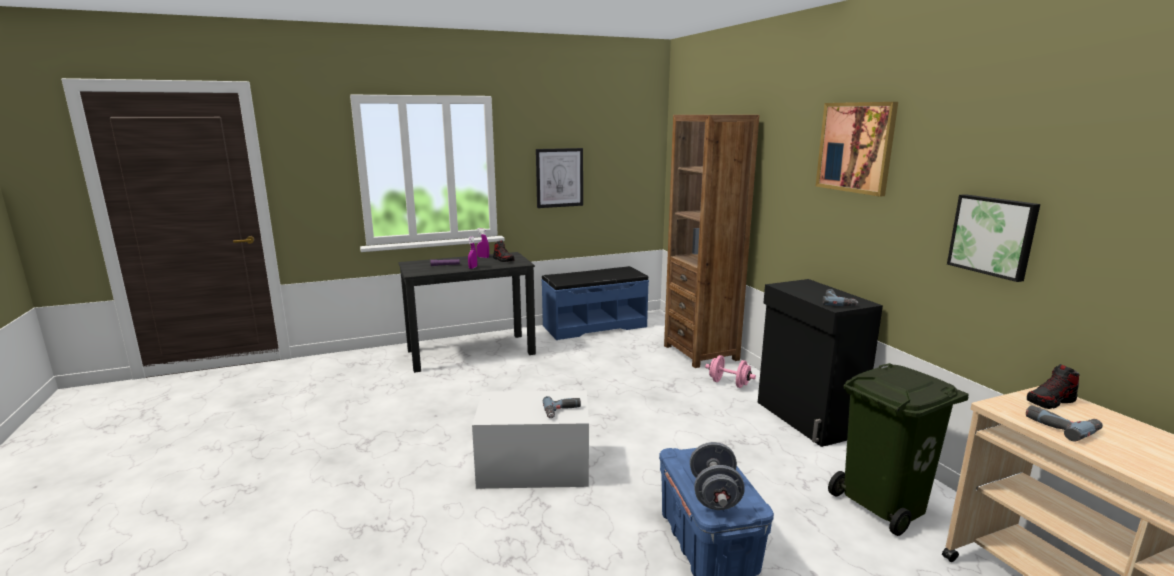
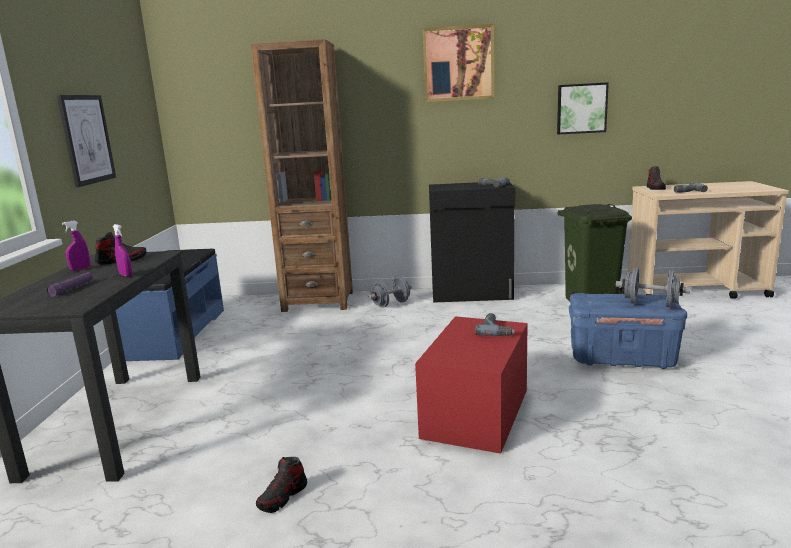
camera: 65 degrees left, 0 degrees up
white storage box [472,390,589,489] -> red storage box [415,316,528,454]
pink dumbbell [705,355,756,388] -> grey dumbbell [369,277,412,308]
none -> shoe [256,457,307,513]

